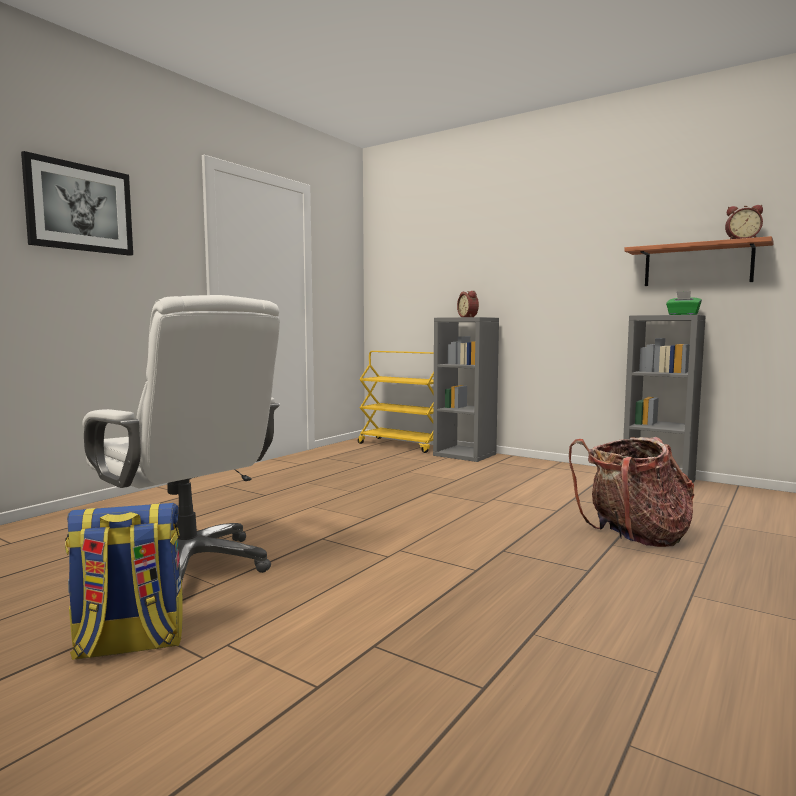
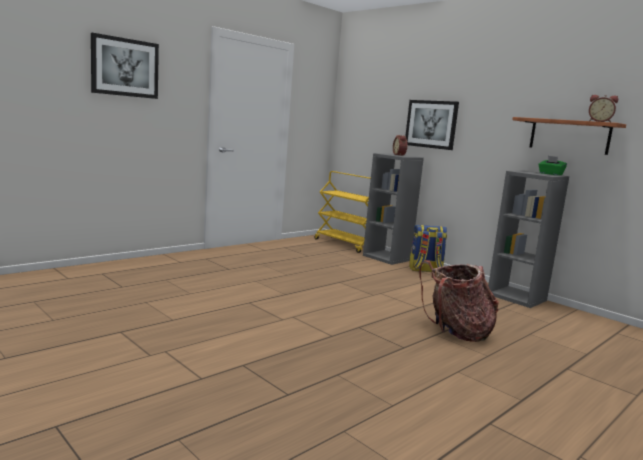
camera: 10 degrees right, 5 degrees up
backpack [65,503,183,660] -> backpack moved to [409,225,447,272]
white office chair [82,295,280,598] -> none
none -> picture [405,100,459,150]

